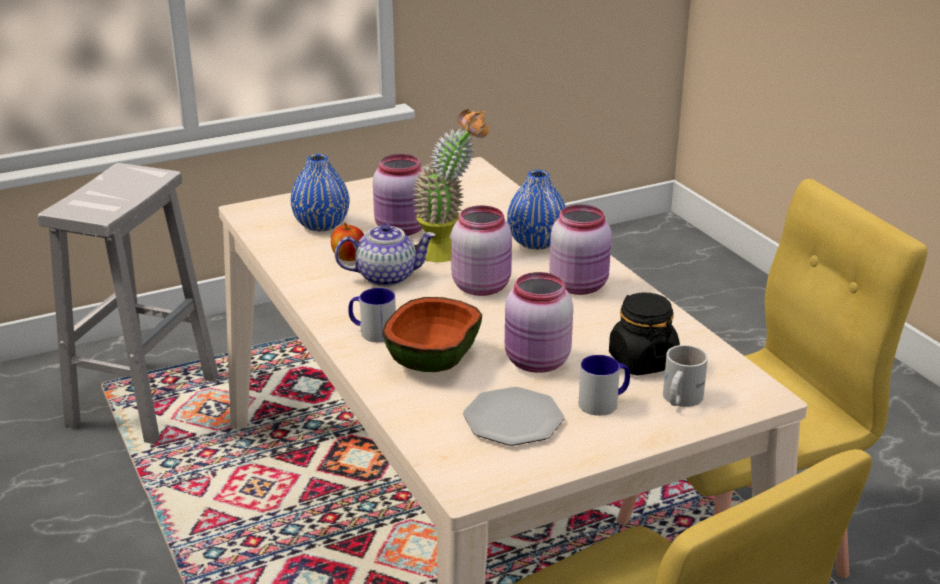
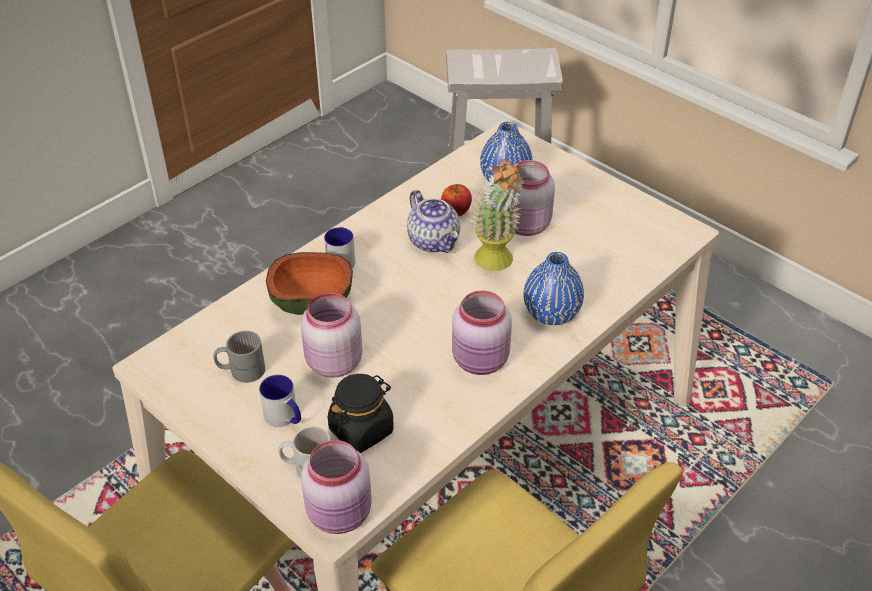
camera: 70 degrees right, 15 degrees up
pink jar [451,205,512,296] -> pink jar moved to [301,440,372,534]
plate [463,387,564,446] -> grey mug [213,331,265,383]

